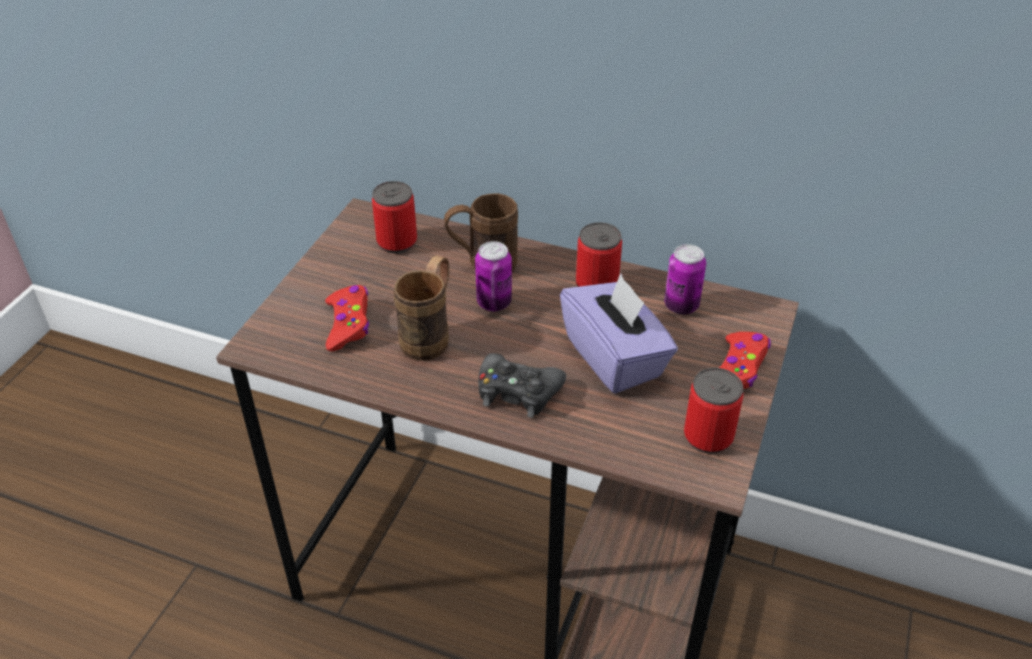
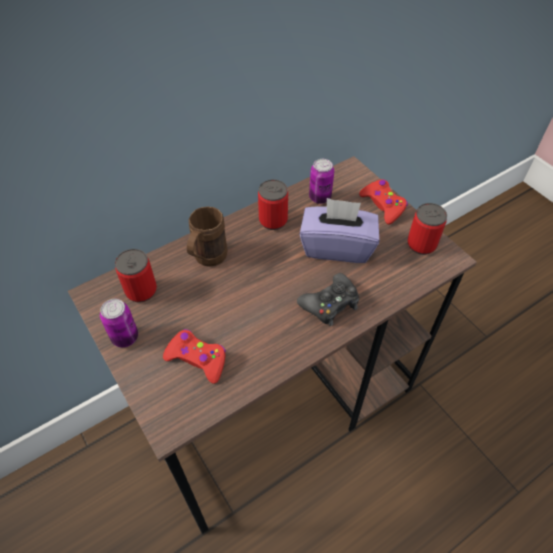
camera: 55 degrees left, 10 degrees up
brown mug [394,255,449,361] -> none
can [475,241,512,311] -> can moved to [100,299,138,347]

